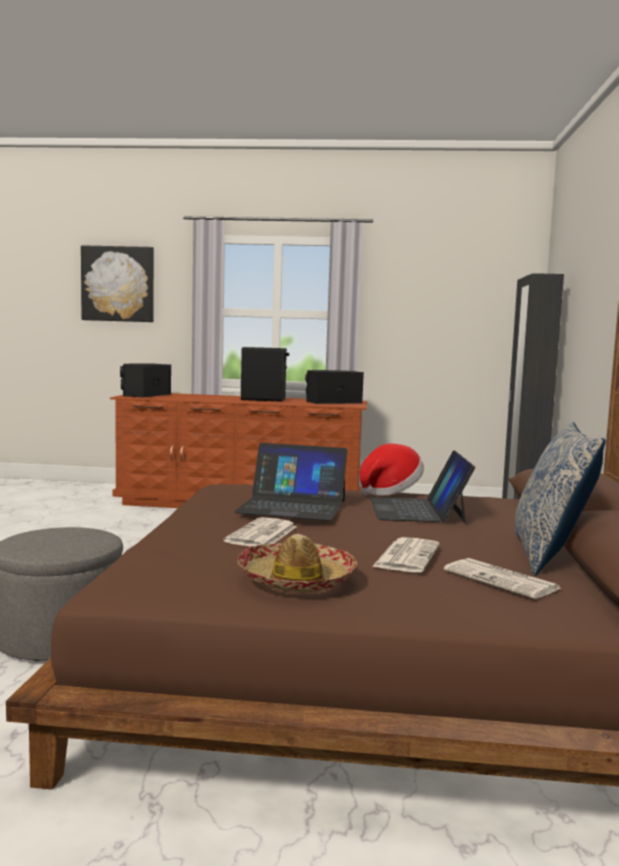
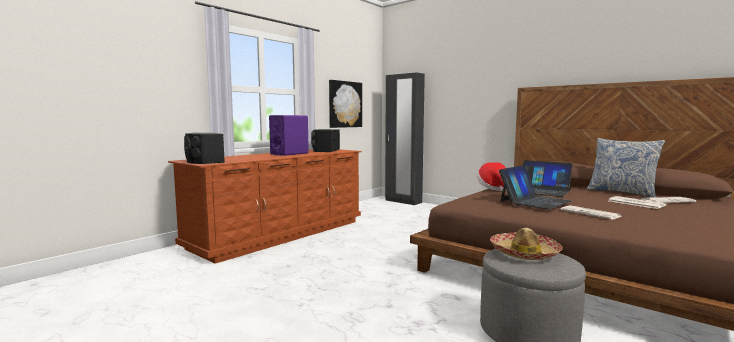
camera: 55 degrees left, 0 degrees up
picture [81,245,154,322] -> picture moved to [329,80,362,128]
hat [237,534,357,592] -> hat moved to [490,228,563,260]
black speaker [241,347,289,402] -> purple speaker [269,115,309,156]

